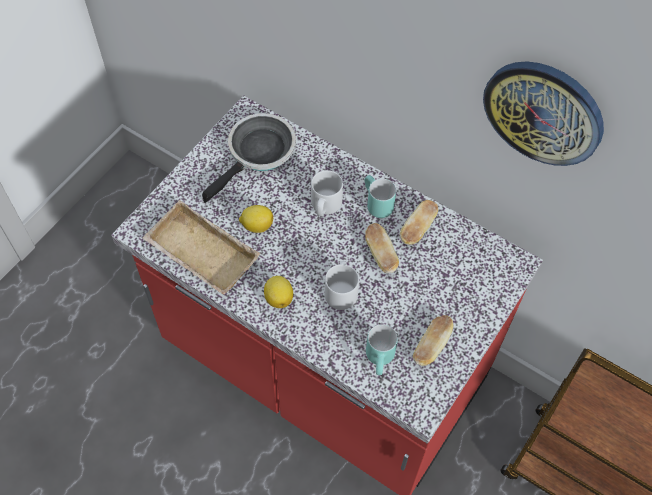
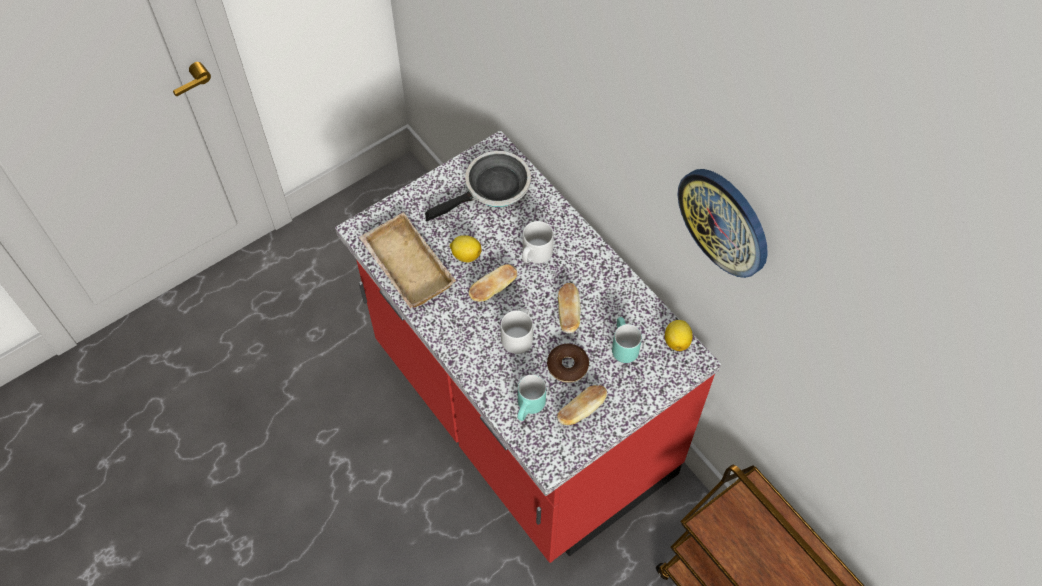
camera: 20 degrees right, 0 degrees up
lemon [264,276,293,308] -> lemon moved to [665,320,693,351]
turquoise mug [365,175,396,218] -> turquoise mug moved to [612,317,642,363]
bread [400,200,438,245] -> bread moved to [469,264,518,302]
none -> donut [547,344,589,383]

